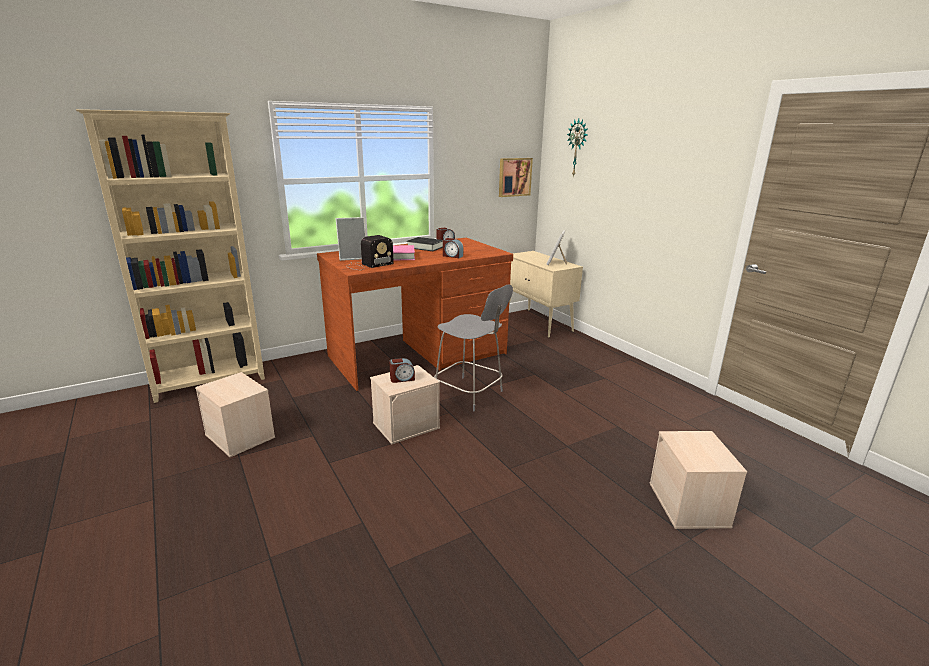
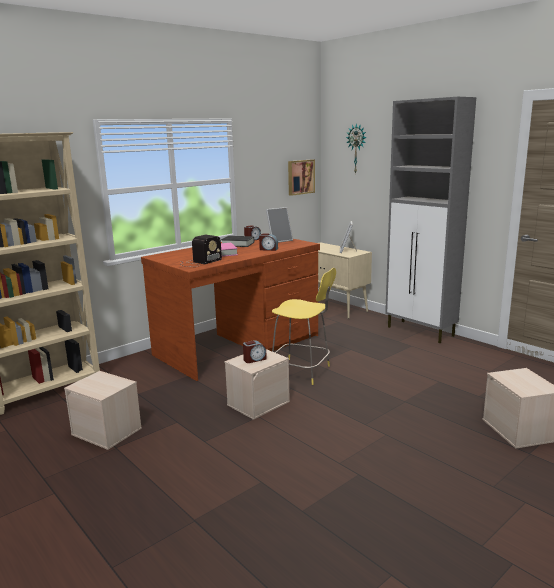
camera: 10 degrees left, 5 degrees down
picture frame [335,217,366,261] -> picture frame moved to [266,207,293,243]
grey stool [434,284,513,411] -> yellow stool [272,268,336,385]
none -> grey cabinet [385,97,476,343]

